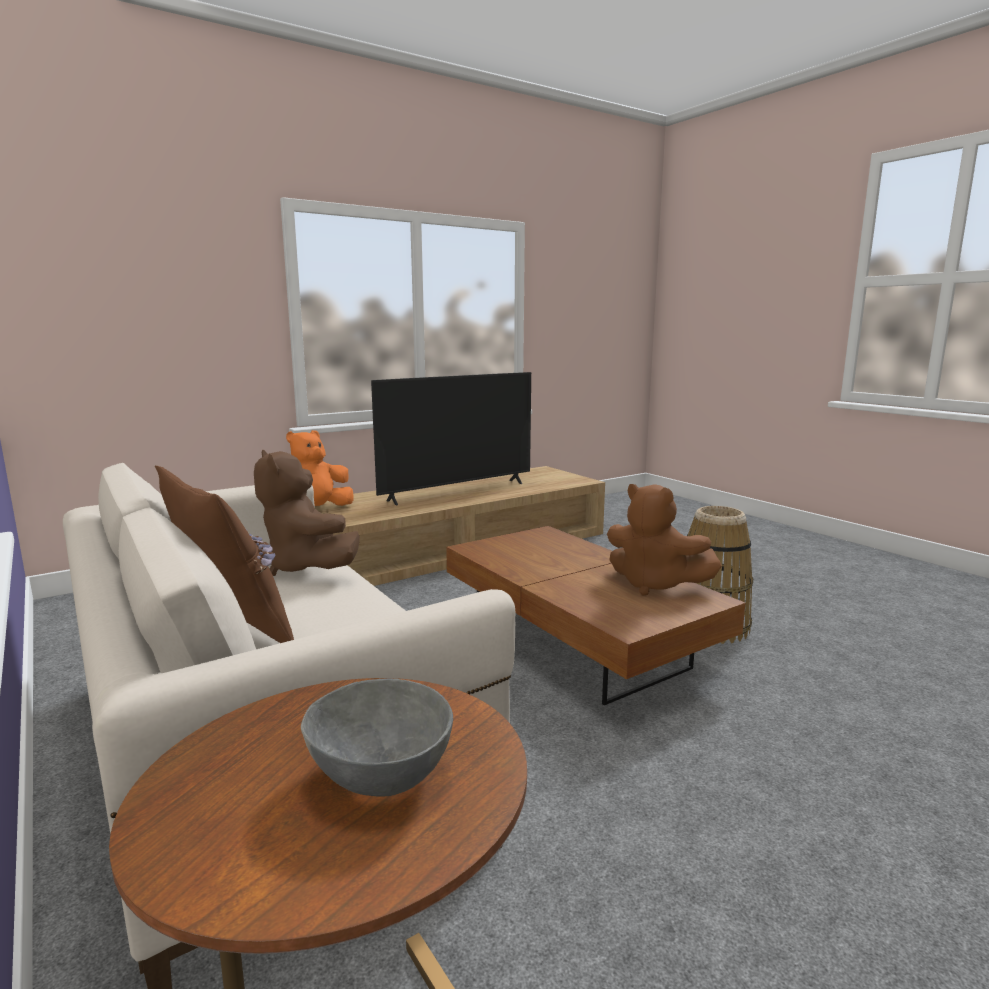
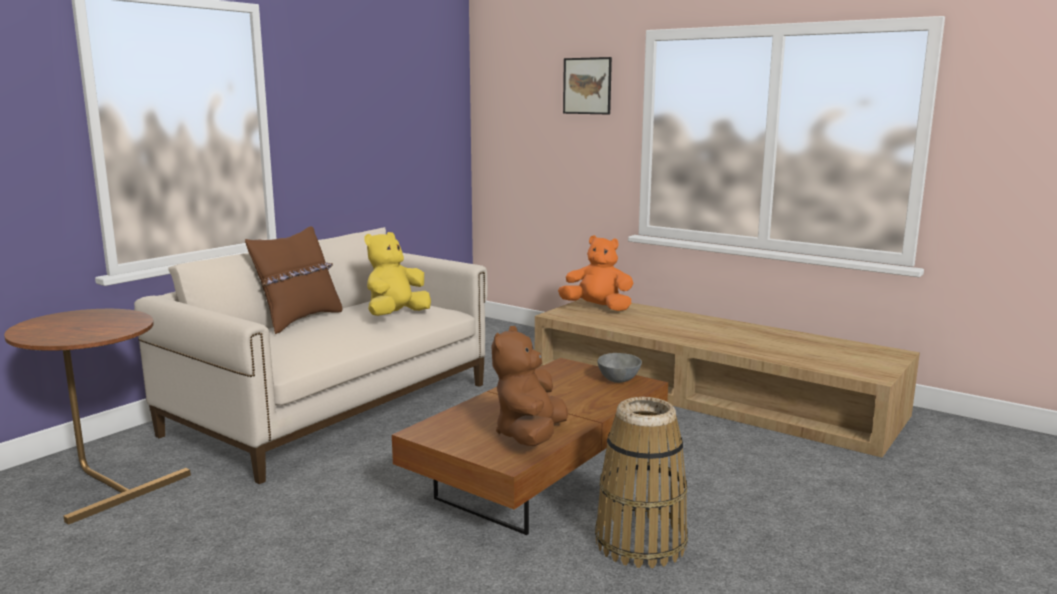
camera: 70 degrees right, 0 degrees up
brown plush toy [254,450,360,576] -> yellow plush toy [365,232,431,316]
grey bowl [301,679,453,797] -> grey bowl moved to [598,353,642,383]
television [371,372,531,505] -> none
none -> picture [563,57,612,114]

